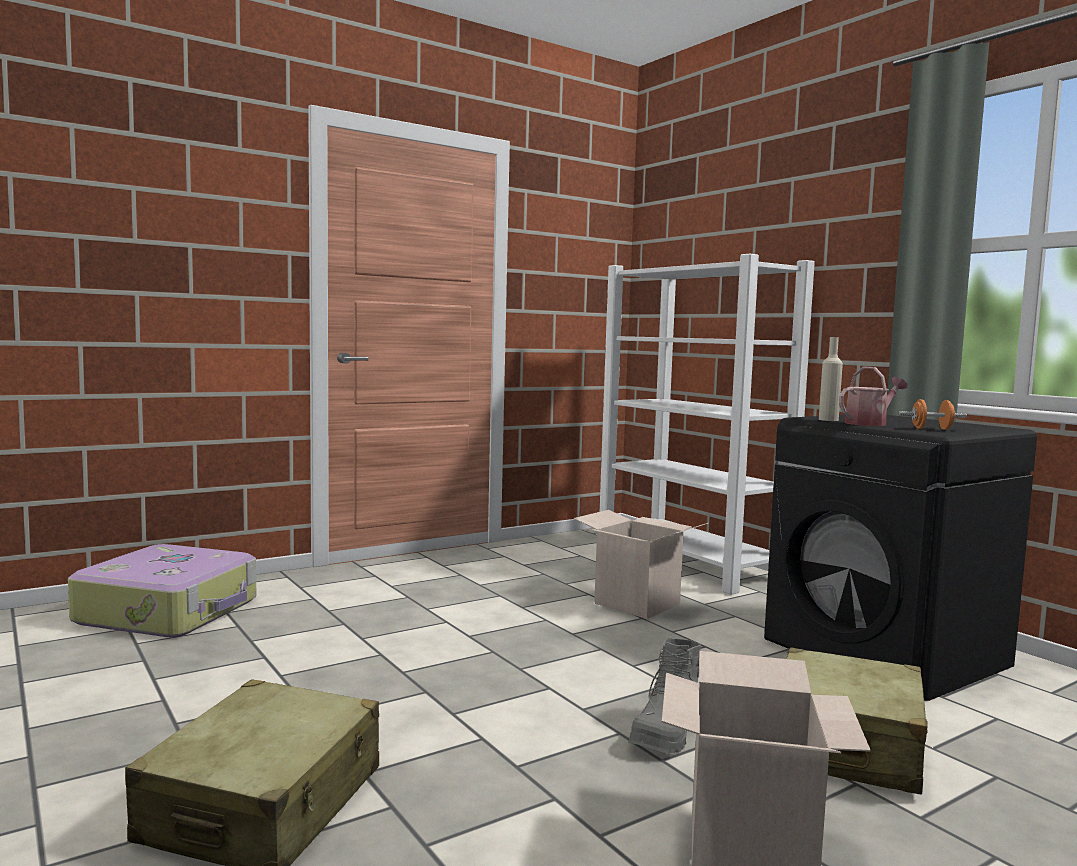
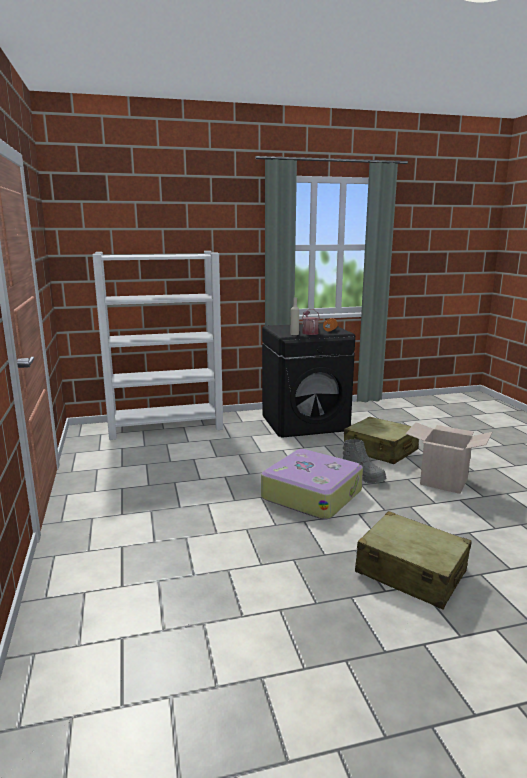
camera: 70 degrees left, 10 degrees up
suitcase [68,544,256,637] -> suitcase moved to [261,449,363,520]
cardboard box [574,510,708,619] -> none

